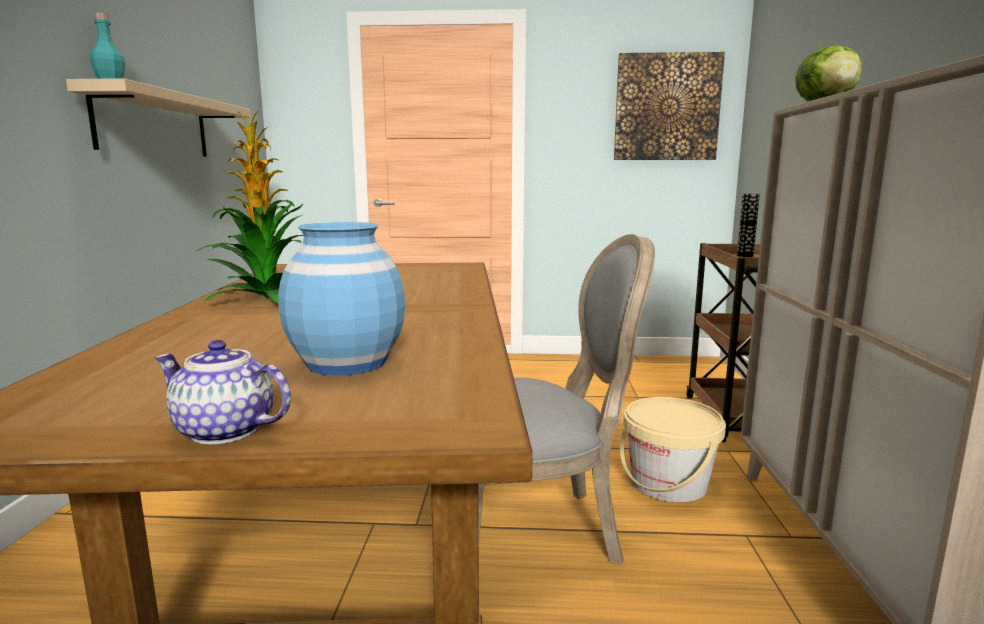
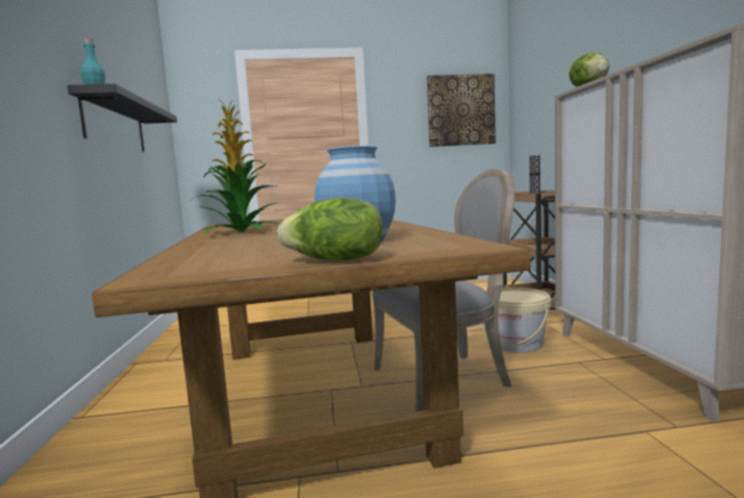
camera: 10 degrees left, 5 degrees down
beige shelf [66,78,251,157] -> black shelf [67,84,177,152]
teapot [154,340,291,444] -> lettuce [278,198,383,261]

